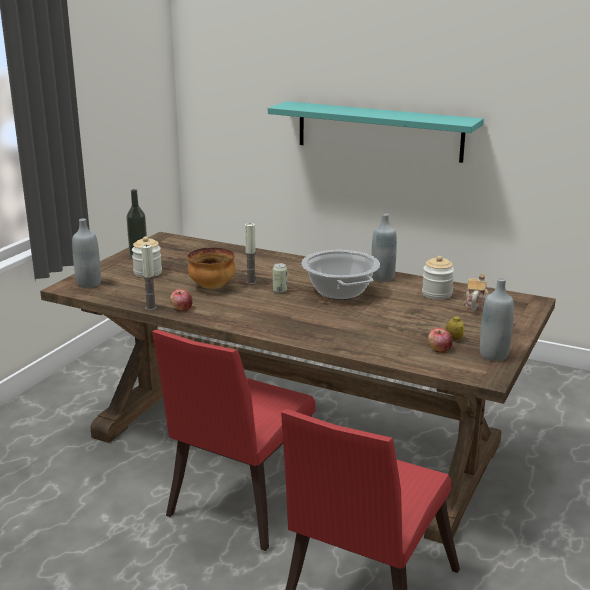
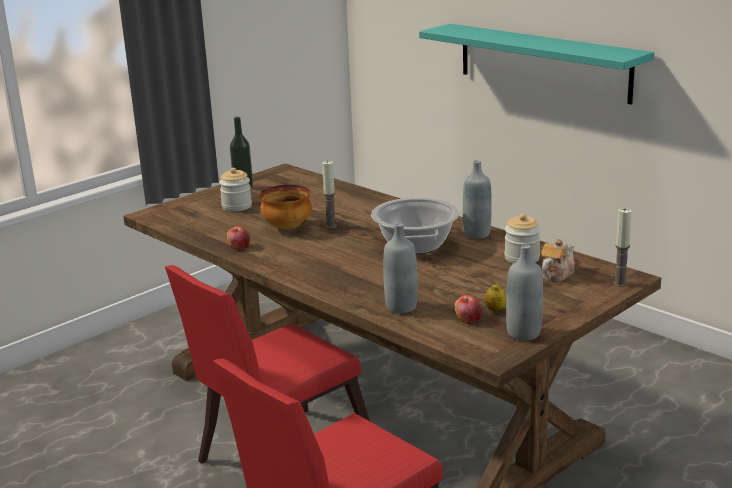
camera: 20 degrees right, 0 degrees up
grey bottle [72,219,101,288] -> grey bottle moved to [383,223,418,314]
candle [141,244,157,310] -> candle moved to [613,208,632,287]
can [273,263,287,293] -> none

